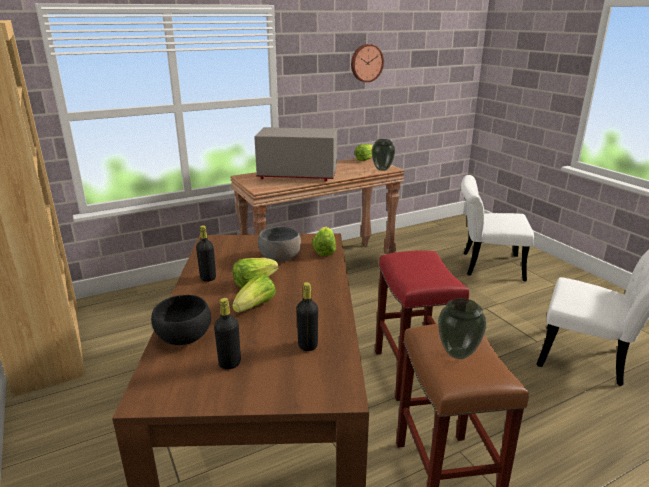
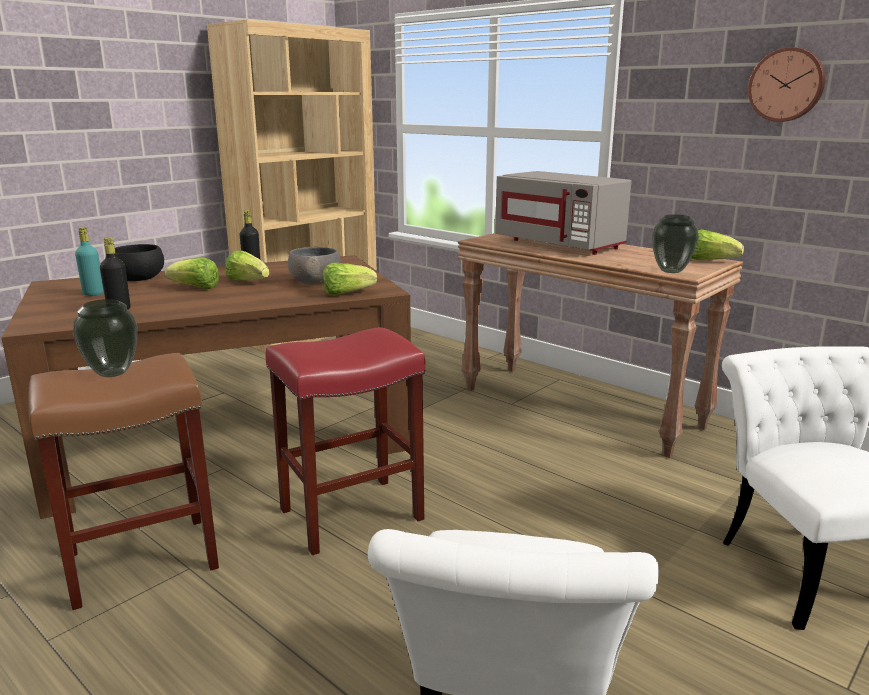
camera: 70 degrees right, 5 degrees down
black bottle [214,298,241,370] -> turquoise bottle [75,227,103,296]
grey microwave [254,127,337,181] -> grey microwave turned 150 degrees clockwise [495,171,632,255]

